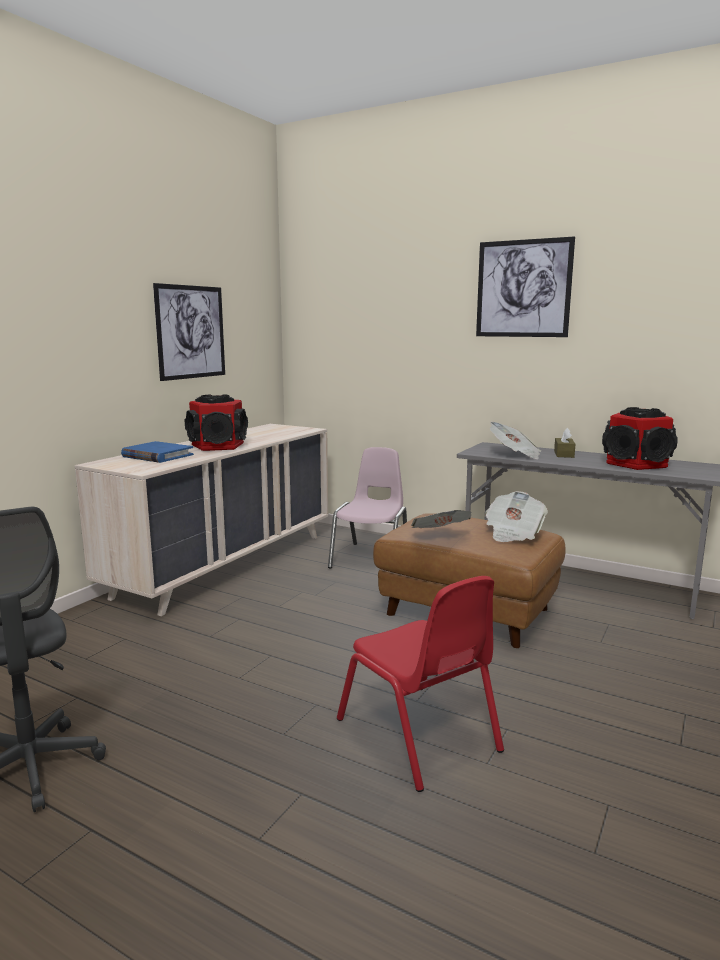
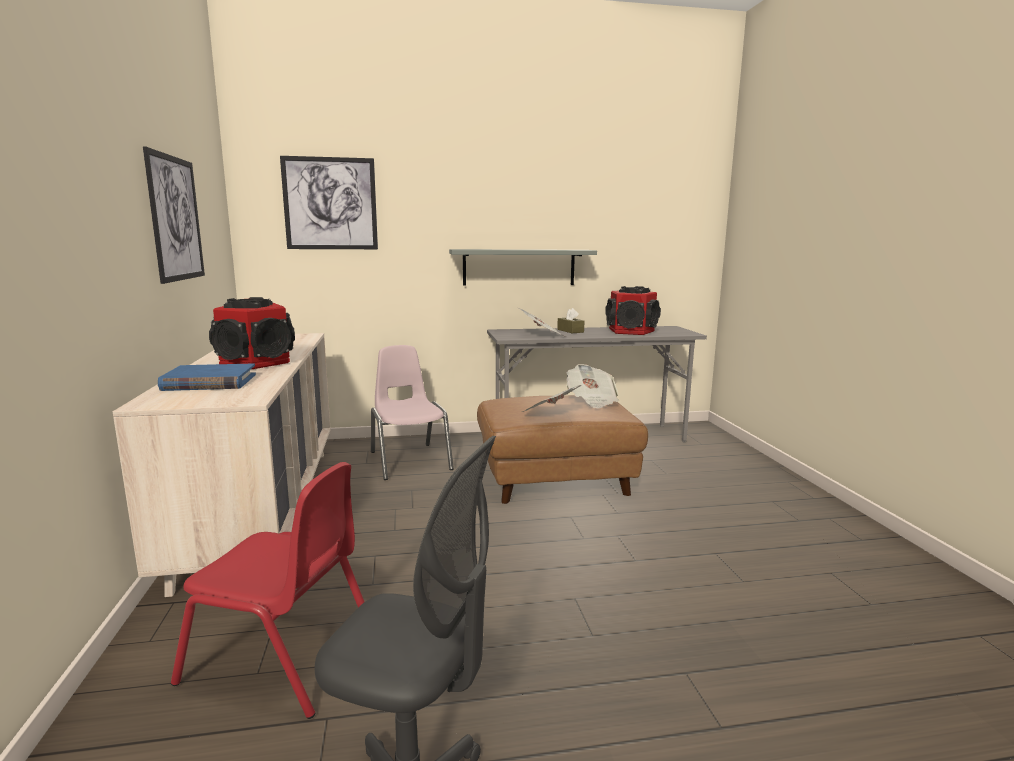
camera: 40 degrees left, 0 degrees up
red chair [337,576,504,792] -> red chair moved to [171,462,364,719]
picture [476,236,575,337] -> picture moved to [280,156,378,249]
none -> grey shelf [449,249,597,286]

